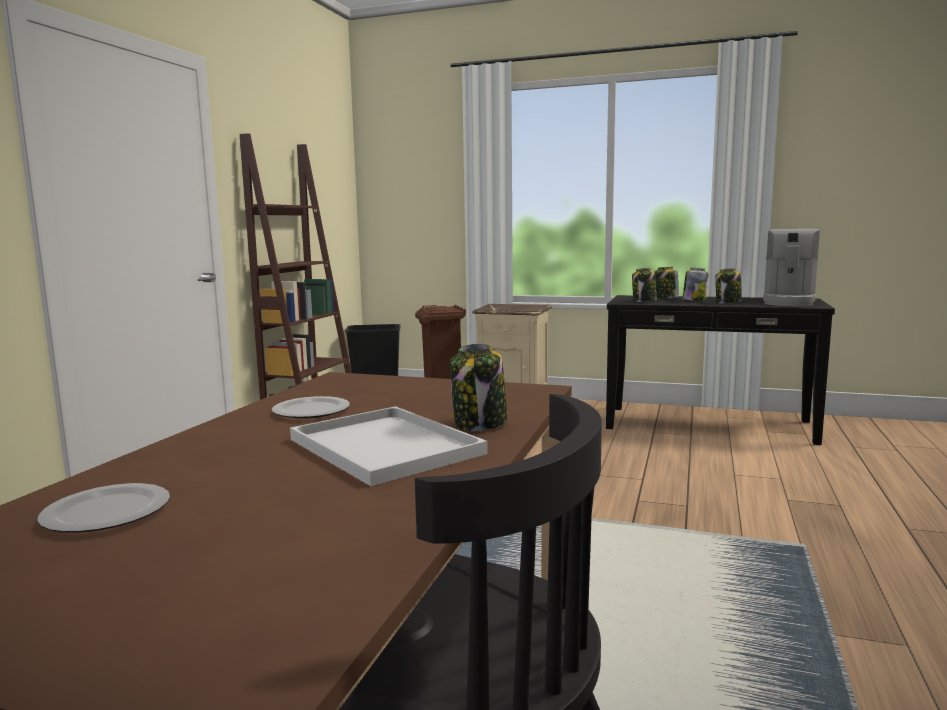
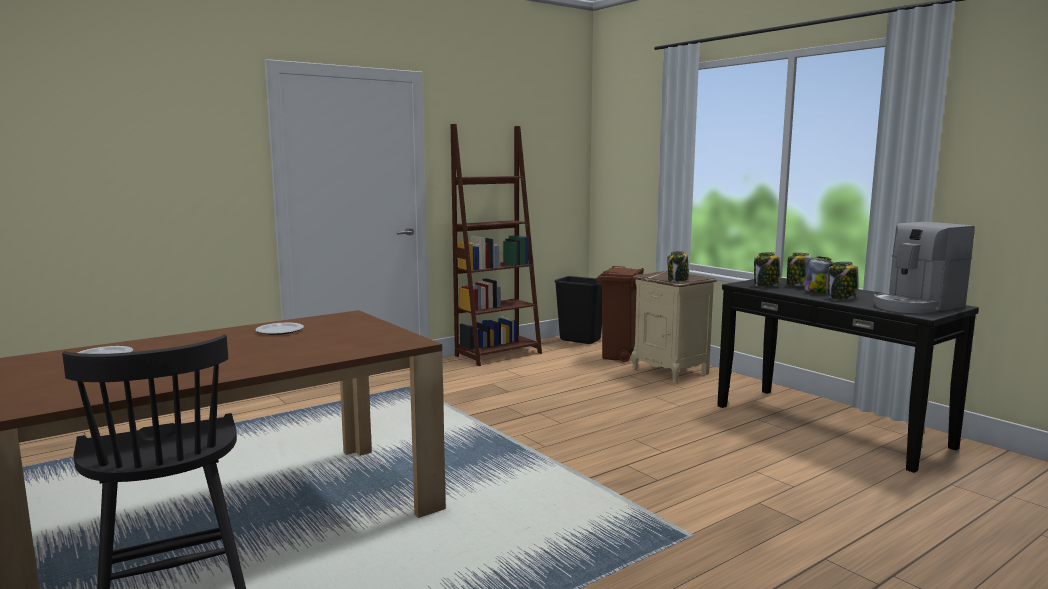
camera: 35 degrees right, 0 degrees up
white tray [290,406,488,486] -> none
jar [450,344,507,431] -> jar moved to [667,251,689,282]

